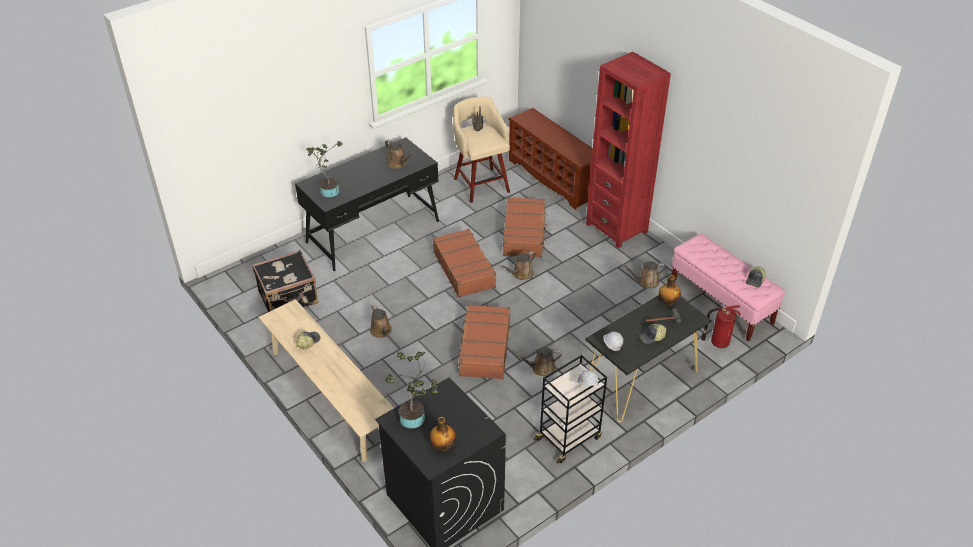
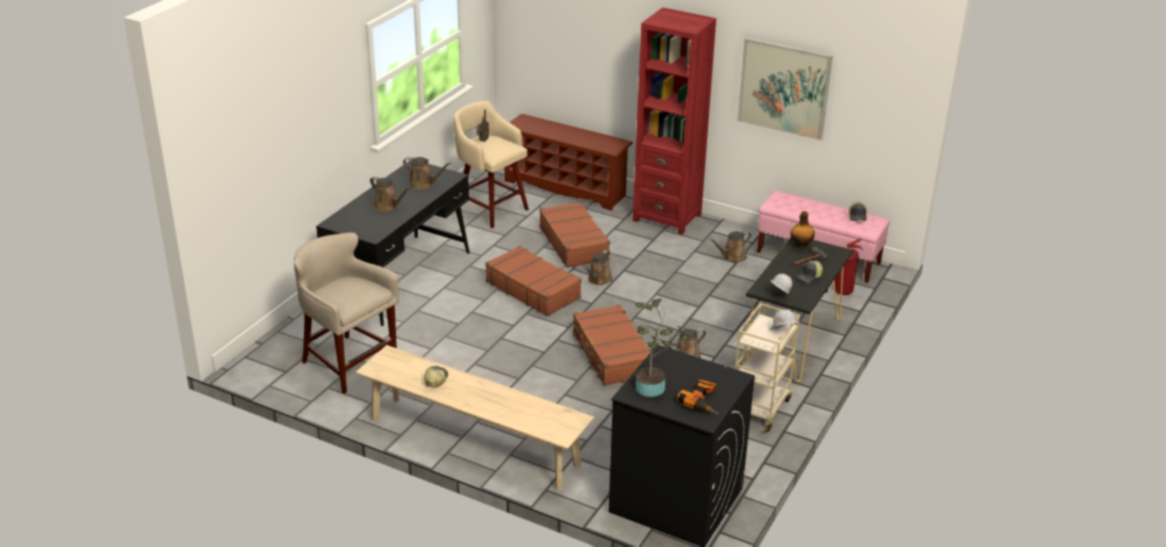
camera: 25 degrees left, 10 degrees down
black suitcase [252,250,318,312] -> beige stool [294,233,399,394]
potted plant [306,141,343,197] -> none
brown watering can [370,305,392,338] -> brown watering can moved to [370,176,411,211]
bottle [430,417,456,451] -> power drill [677,379,719,414]
black cart [534,355,607,463] -> beige cart [735,303,800,432]
none -> picture [737,37,833,141]

